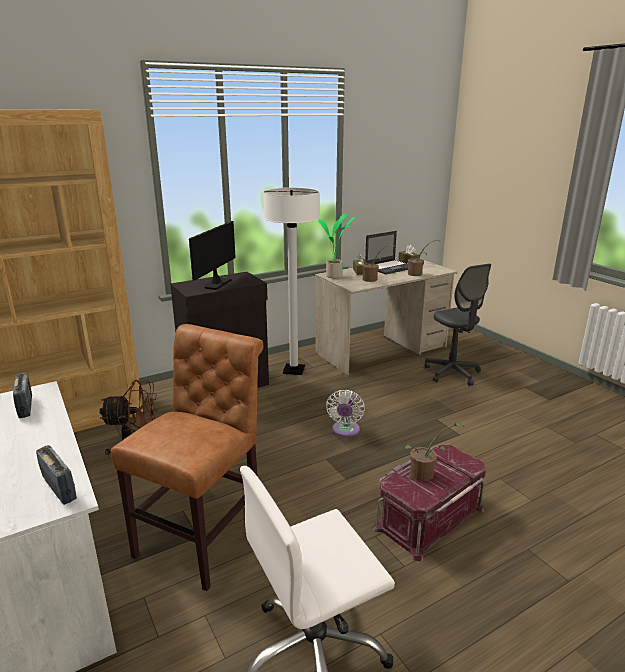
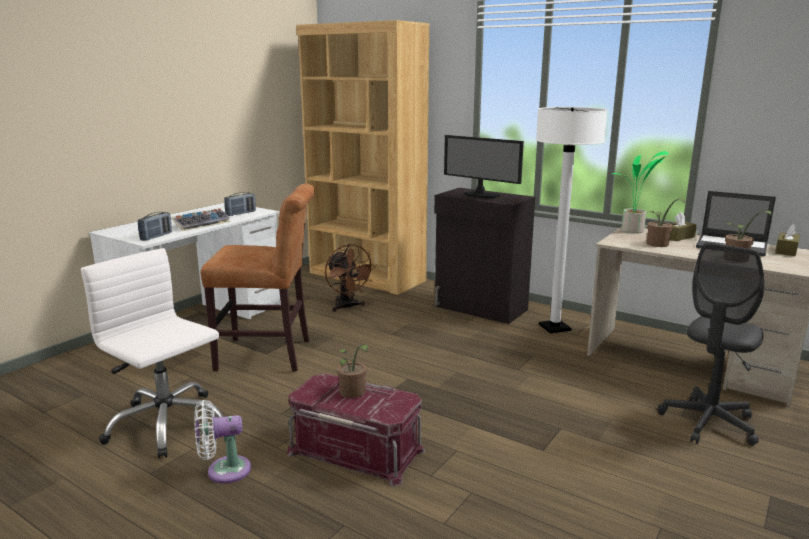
camera: 65 degrees right, 5 degrees down
monitor [189,221,236,290] -> monitor turned 135 degrees counterclockwise [444,135,524,199]
white fan [326,390,365,437] -> white fan moved to [194,400,251,484]
none -> keyboard [171,208,230,231]

